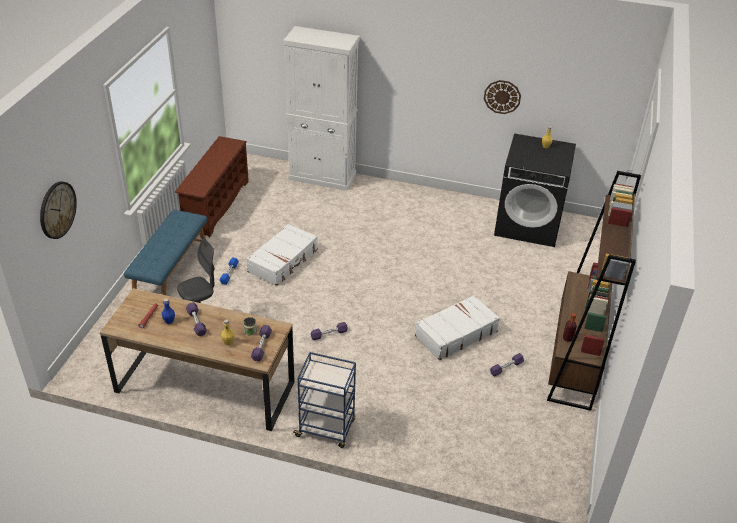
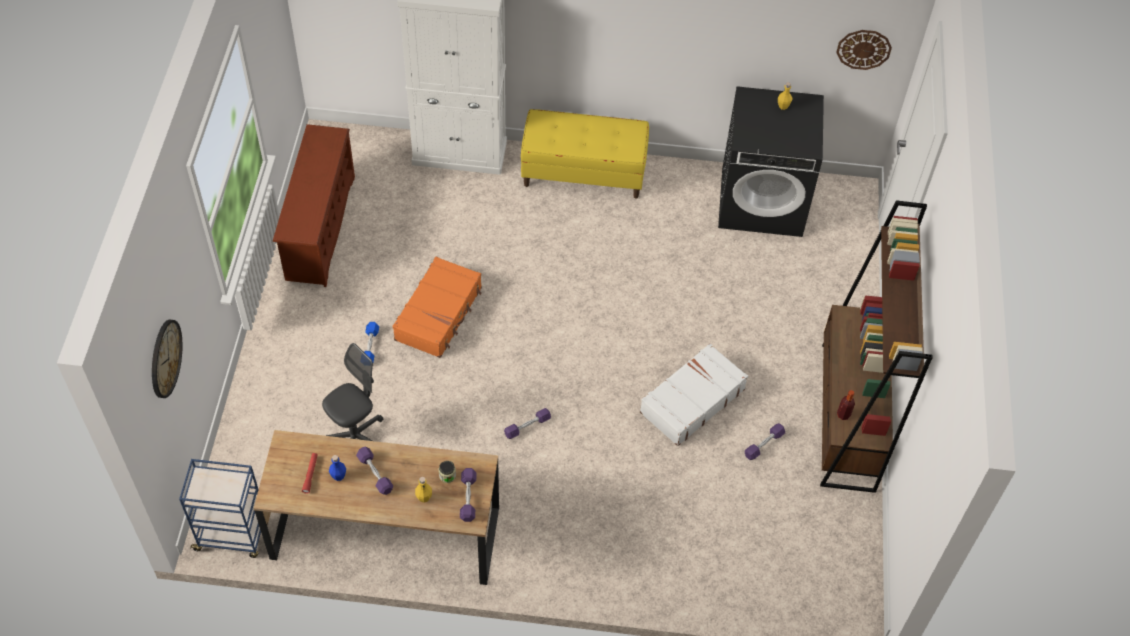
camera: 10 degrees left, 15 degrees up
blue bench [124,210,208,295] -> none
white suitcase [246,224,318,286] -> orange suitcase [392,257,482,358]
blue cart [292,352,356,448] -> blue cart moved to [179,459,261,558]
wall clock [484,80,521,114] -> wall clock moved to [836,30,892,70]
none -> yellow bench [521,109,649,199]

